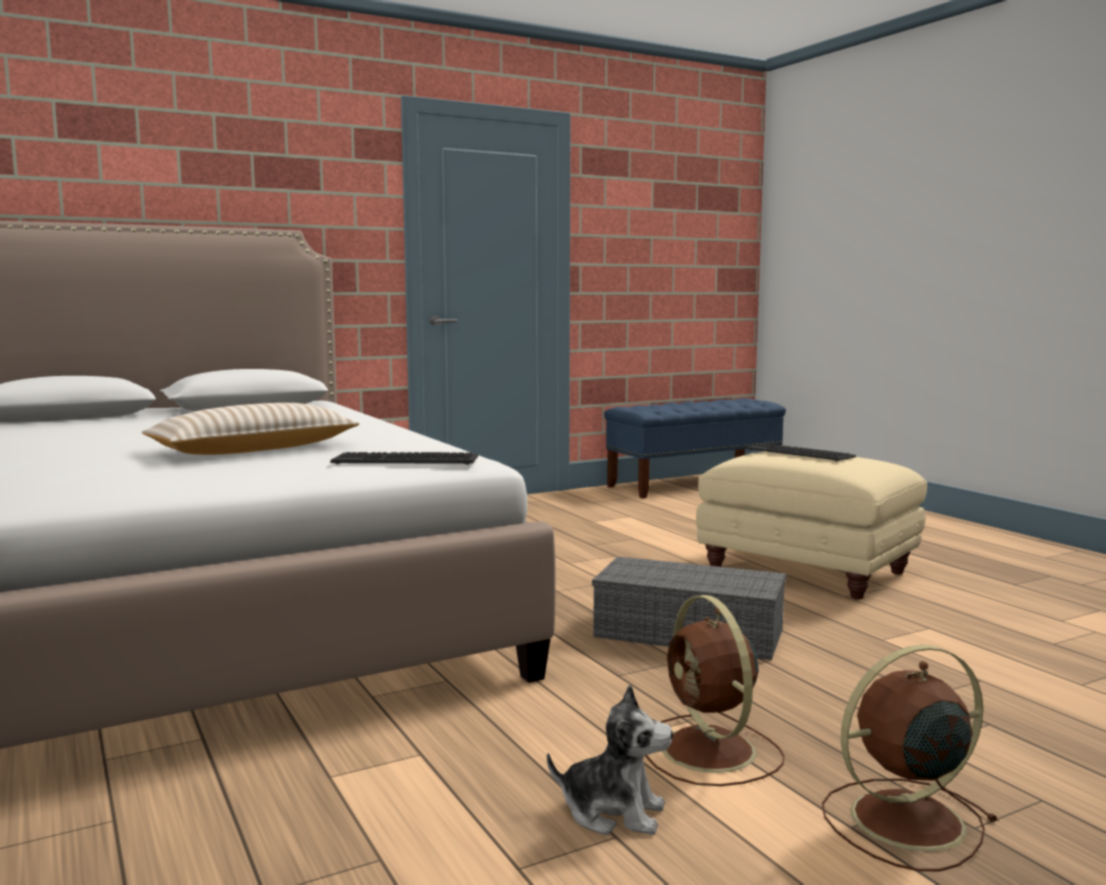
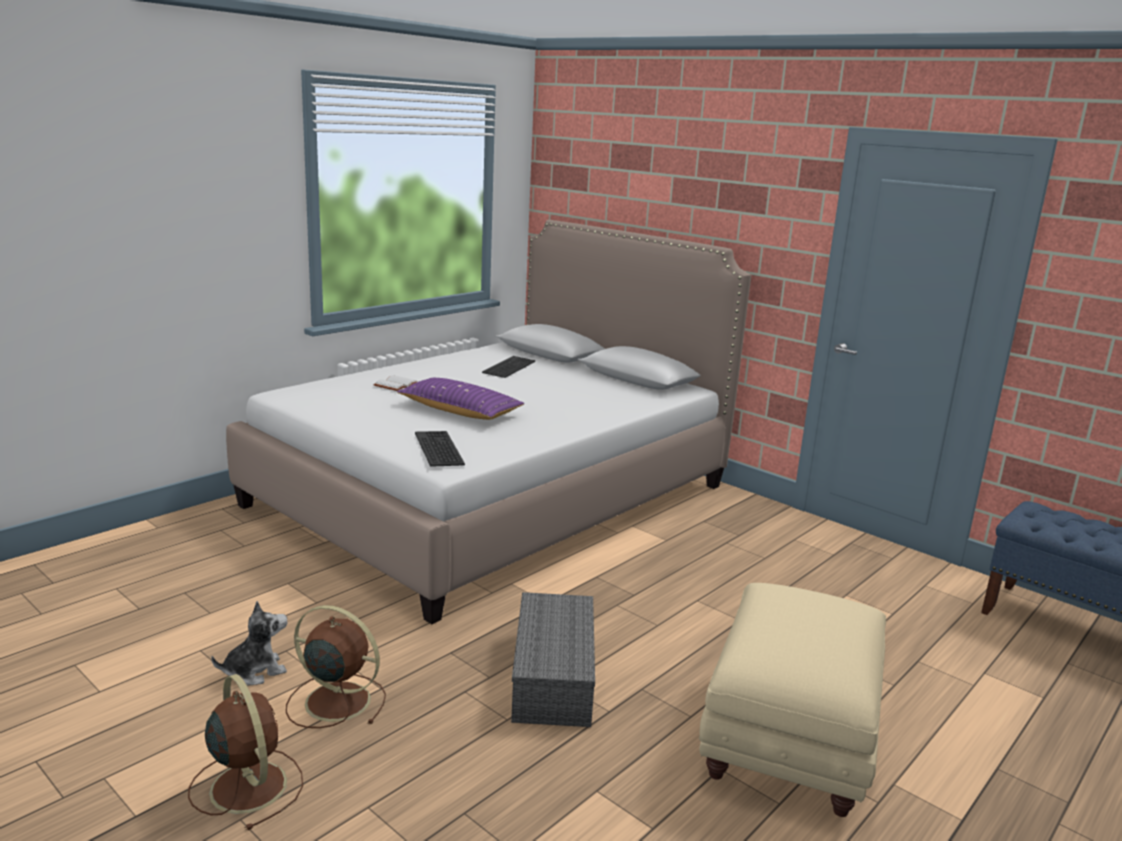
camera: 70 degrees right, 10 degrees up
beige pillow [142,403,359,455] -> purple pillow [397,378,524,420]
plush toy [547,685,673,835] -> plush toy turned 120 degrees counterclockwise [211,601,287,686]
brown fan [644,595,785,786] -> brown fan turned 60 degrees clockwise [286,605,386,728]
keyboard [746,443,856,461] -> keyboard moved to [482,356,535,378]
none -> white book [373,375,418,391]

